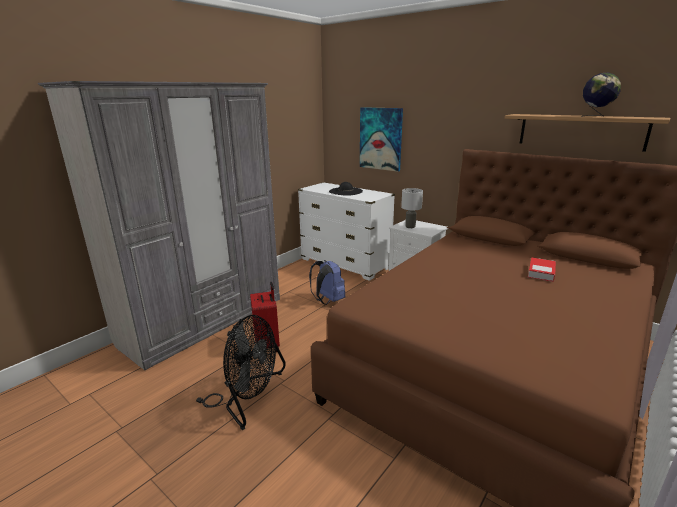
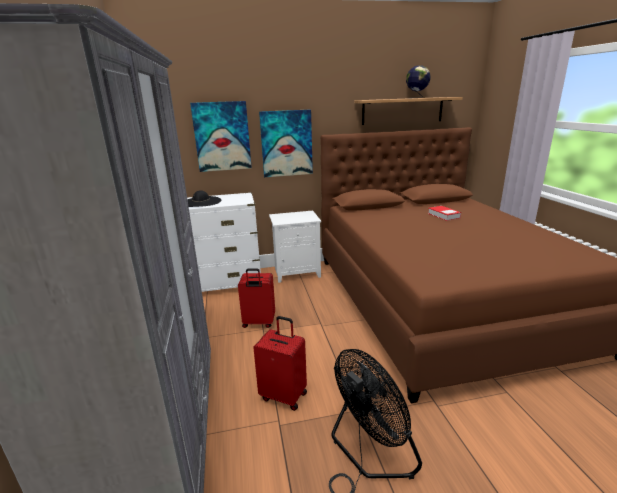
camera: 50 degrees left, 0 degrees up
blue backpack [309,260,346,305] -> red suitcase [238,269,275,328]
white table lamp [401,188,423,228] -> none
none -> picture [259,110,313,177]

